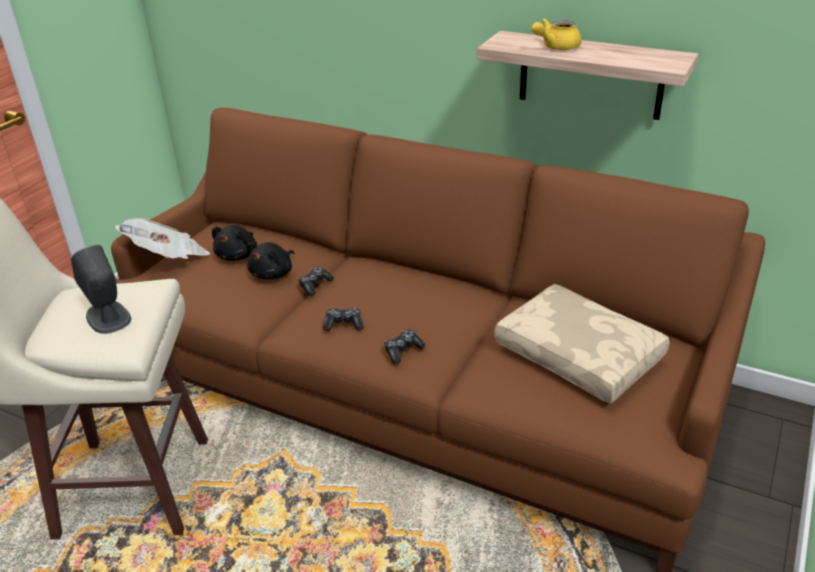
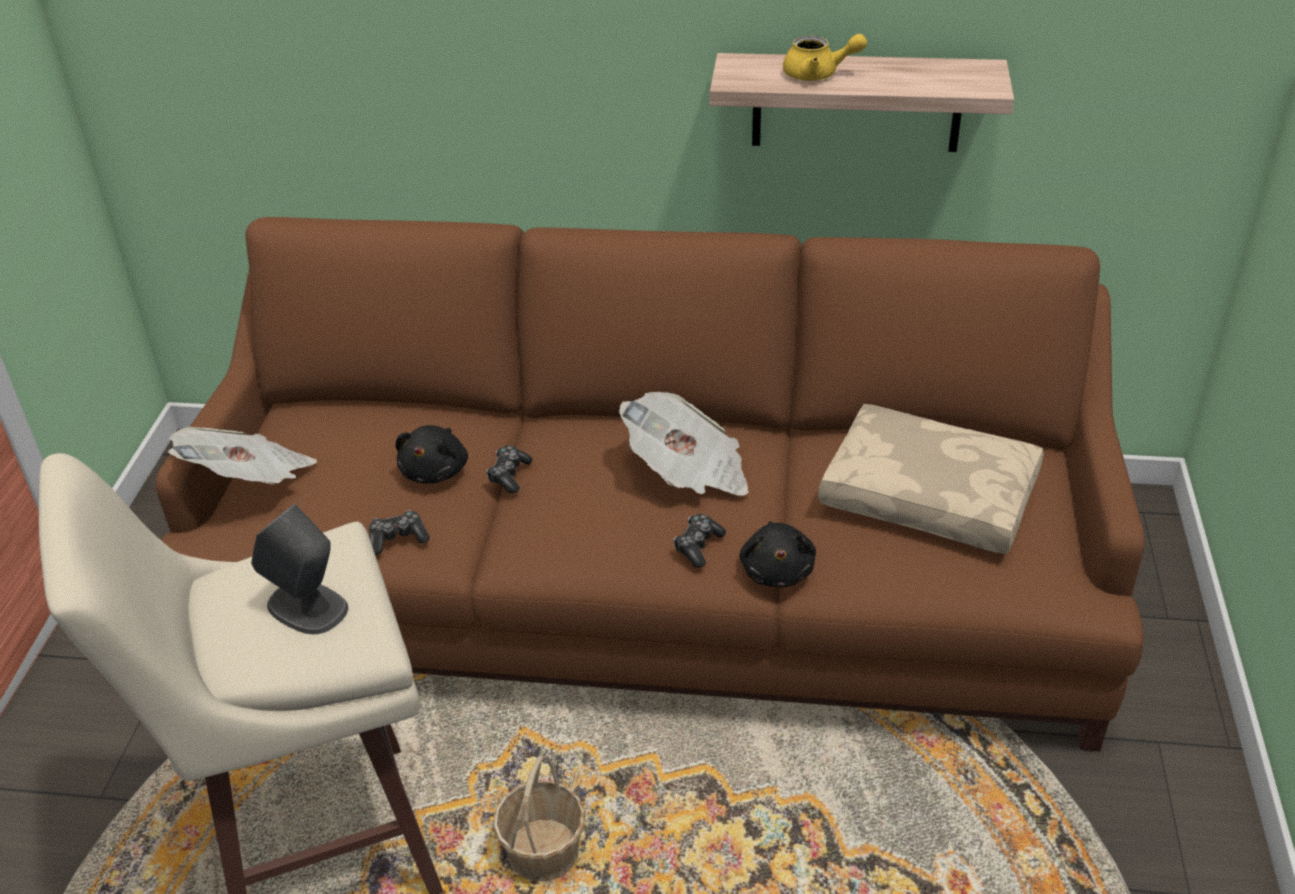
camera: 20 degrees left, 5 degrees up
black plush toy [212,225,257,261] -> black plush toy moved to [739,521,816,587]
game controller [323,307,364,331] -> game controller moved to [369,510,430,555]
yellow teapot [531,18,582,50] -> yellow teapot turned 120 degrees counterclockwise [783,34,867,81]
none -> basket [493,754,585,882]
none -> newspaper [619,392,749,496]

